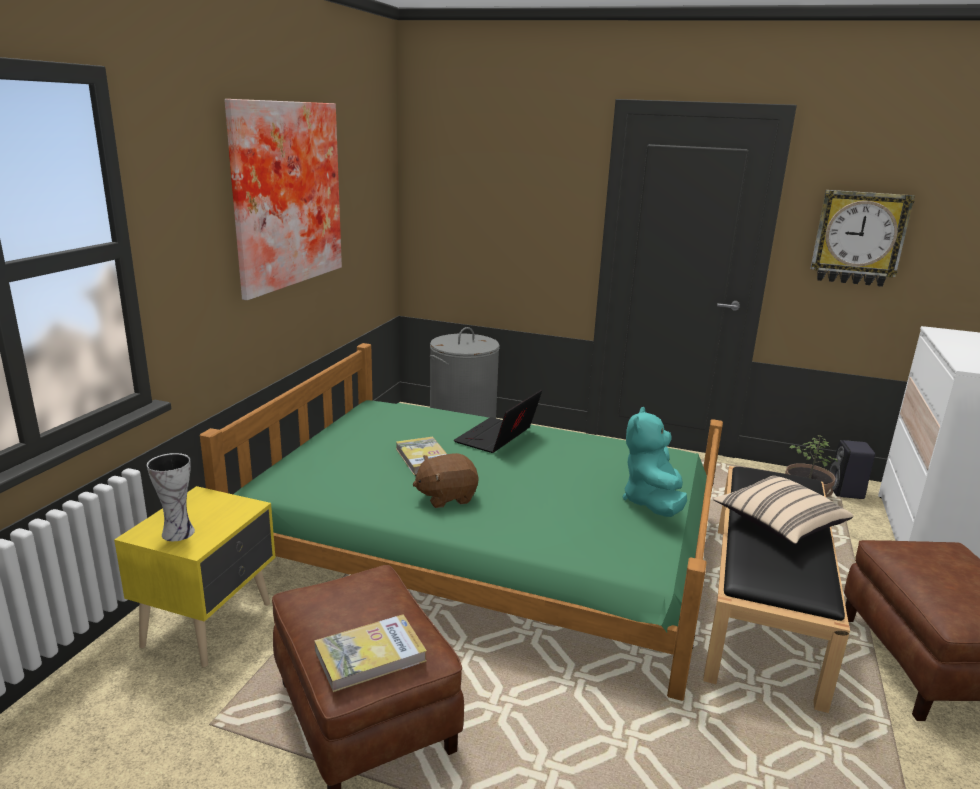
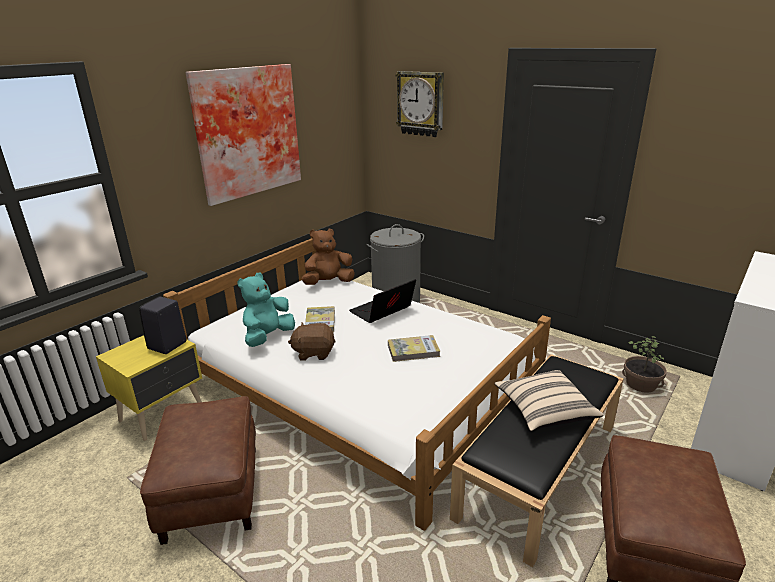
camera: 20 degrees right, 5 degrees up
vase [147,453,195,541] -> none
green bed [200,343,723,701] -> white bed [163,237,551,531]
book [315,614,427,692] -> book moved to [388,335,440,362]
turquoise plush toy [623,407,687,517] -> turquoise plush toy moved to [237,273,295,347]
wall clock [810,190,915,287] -> wall clock moved to [395,71,444,137]
black speaker [830,440,875,499] -> black speaker moved to [139,297,187,354]
none -> brown plush toy [302,229,355,285]

